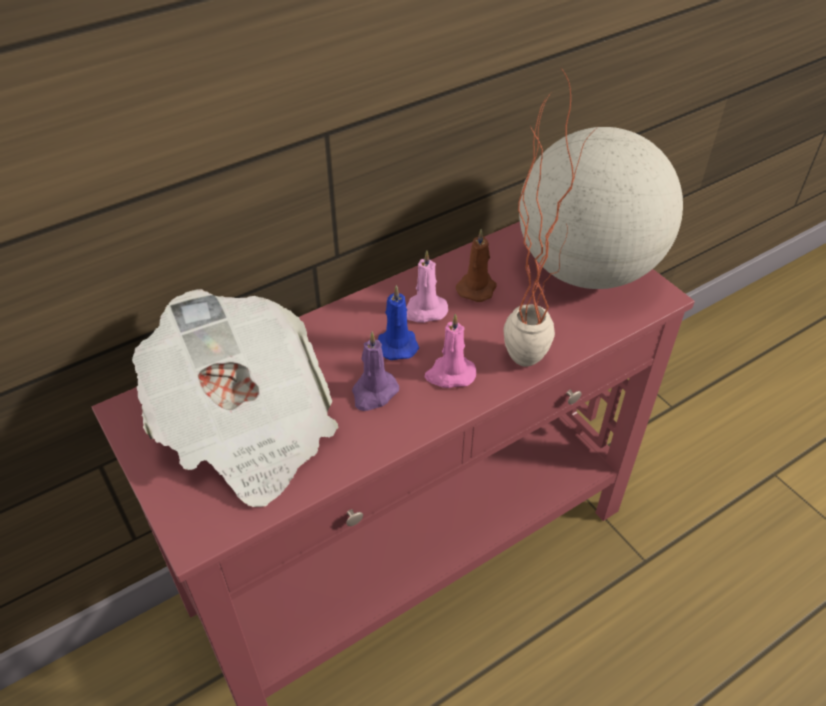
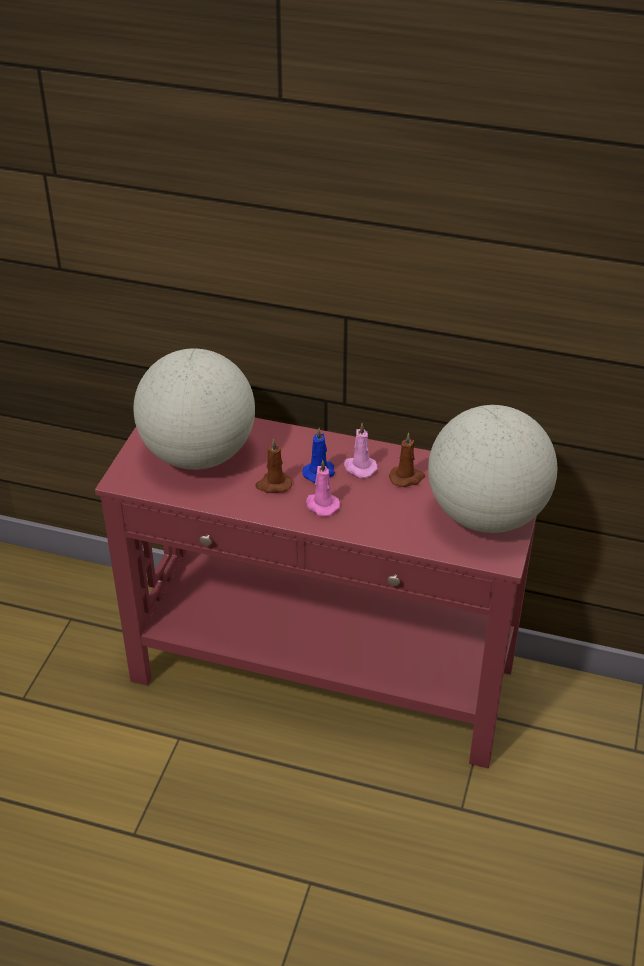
camera: 50 degrees right, 5 degrees down
newspaper [132,289,339,507] -> globe [134,348,255,470]
purple candle [352,332,399,411] -> brown candle [255,439,292,493]
potted plant [503,67,598,367] -> none

